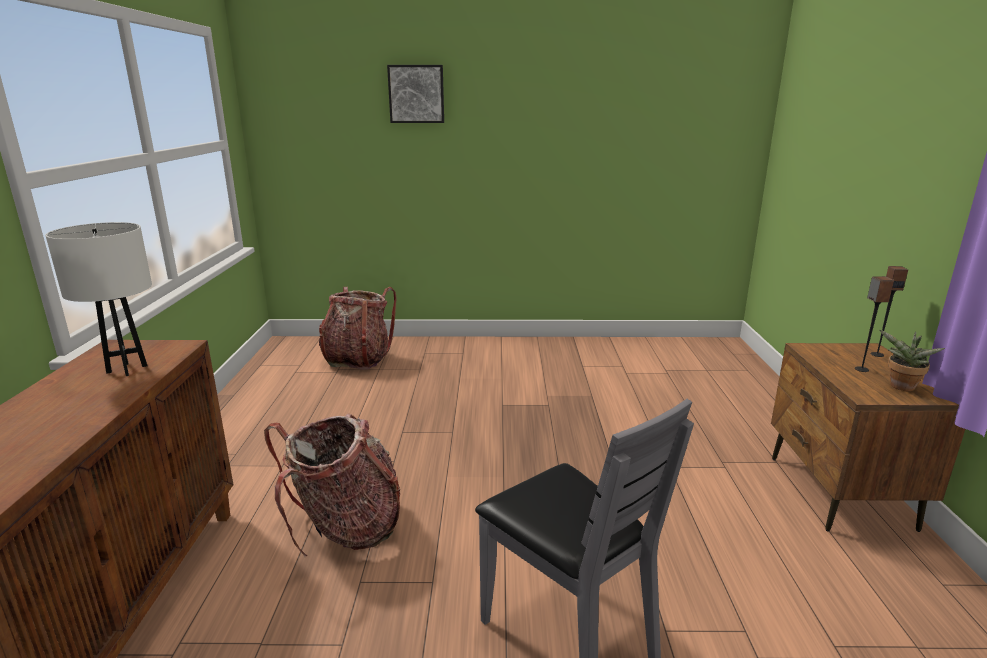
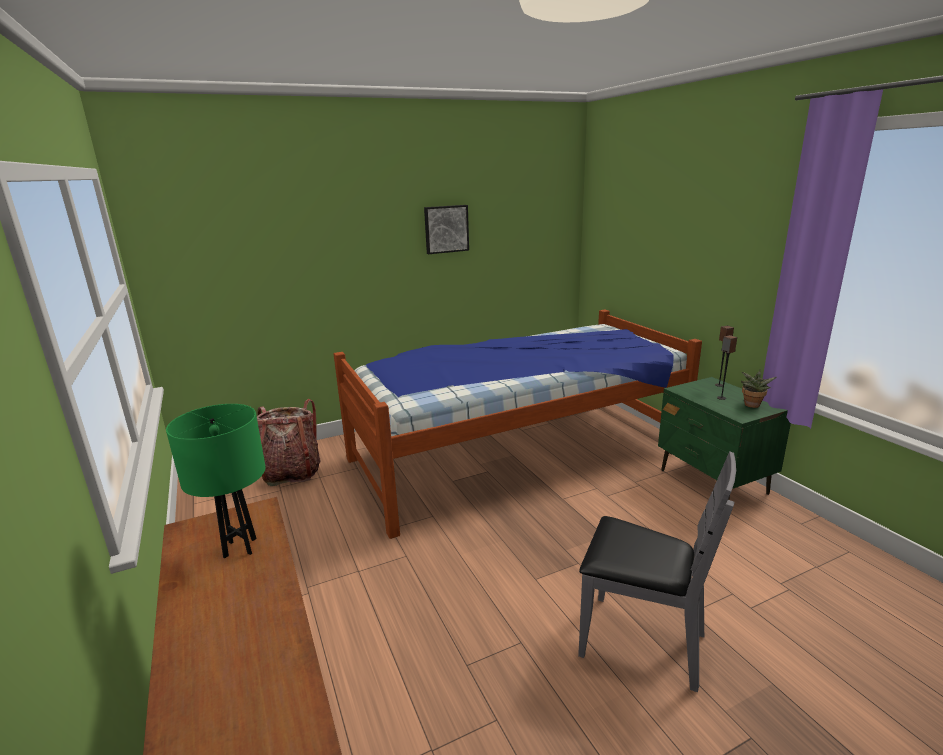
camera: 25 degrees left, 0 degrees up
white table lamp [45,222,152,376] -> green table lamp [166,404,266,558]
backpack [264,413,400,556] -> none
picture [387,65,444,123] -> picture moved to [424,205,469,254]
brown nightstand [771,343,965,532] -> green nightstand [658,377,791,500]
none -> bed [334,310,702,539]

